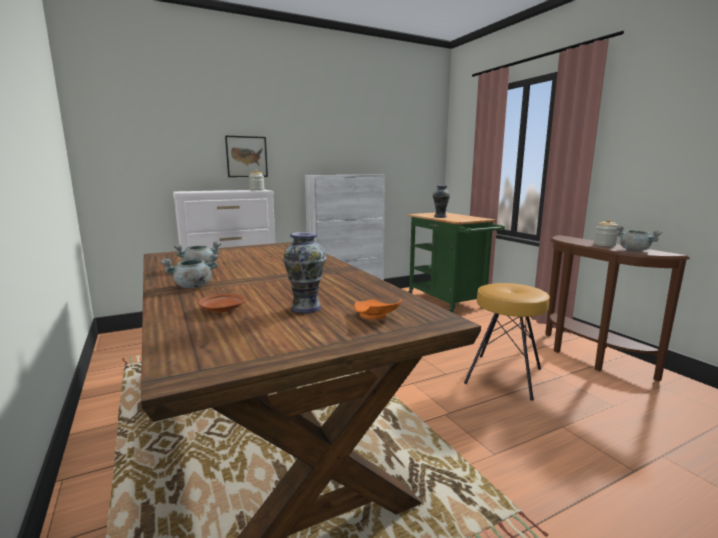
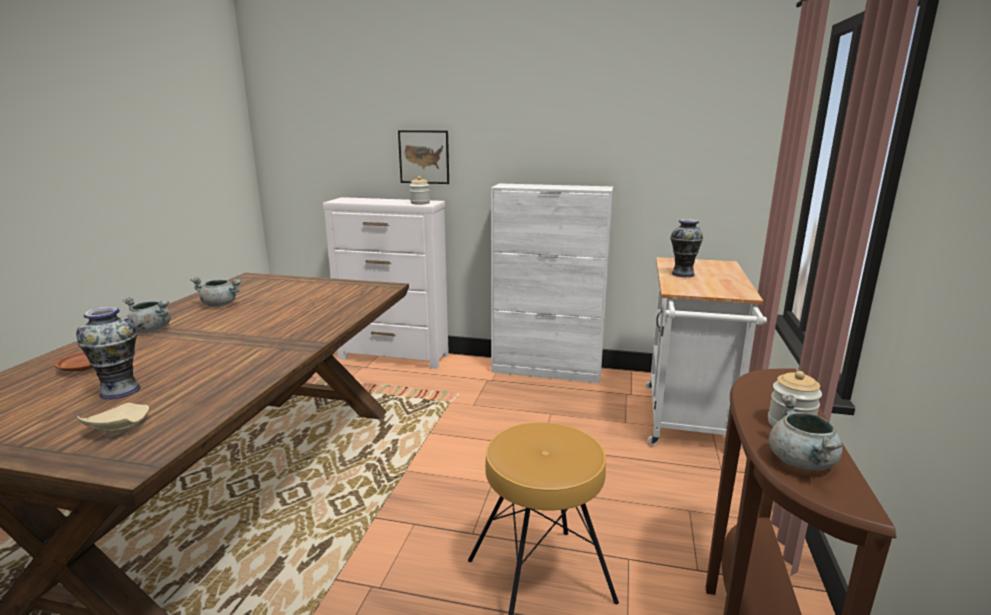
camera: 40 degrees right, 5 degrees up
orange plate [354,299,401,320] -> beige plate [77,403,149,433]
green cart [407,212,505,313] -> white cart [646,257,767,445]

